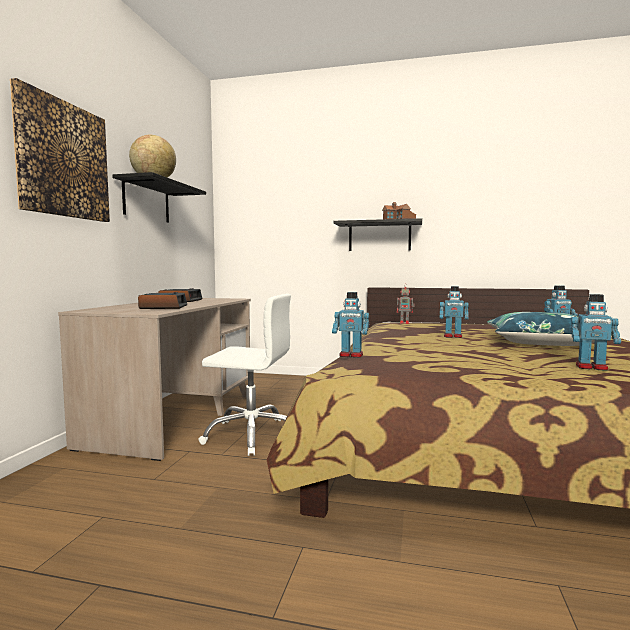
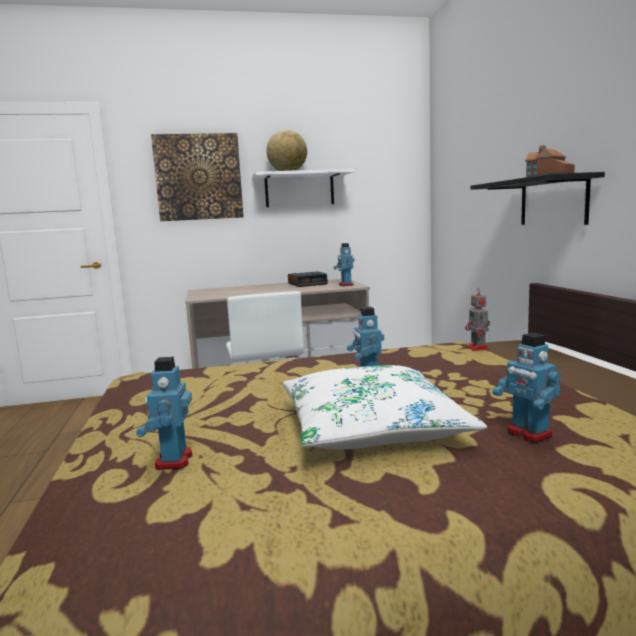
camera: 65 degrees right, 5 degrees up
black shelf [112,172,206,223] -> white shelf [252,169,354,207]
alarm clock [138,292,187,309] -> none
toy robot [332,292,369,358] -> toy robot moved to [334,243,355,286]
blue pillow [487,312,612,346] -> white pillow [283,365,487,450]

